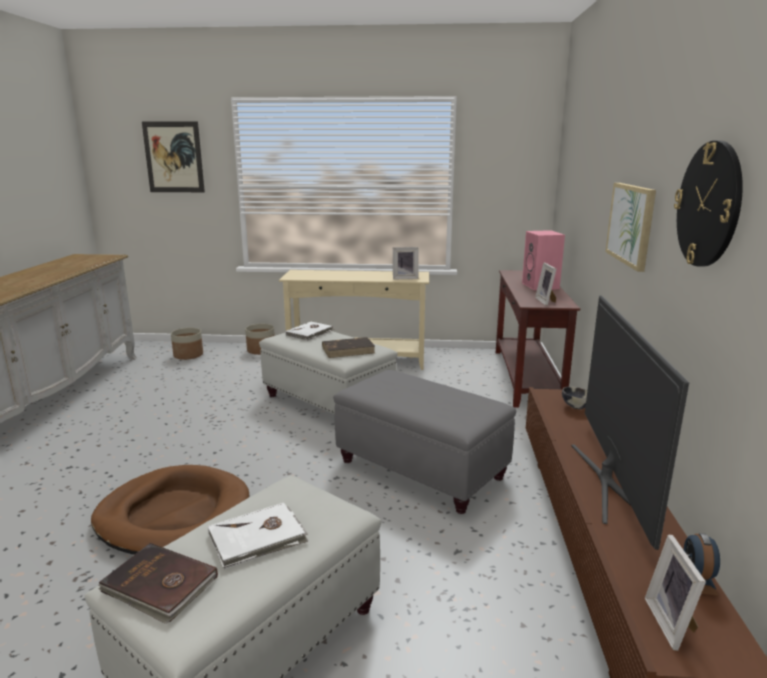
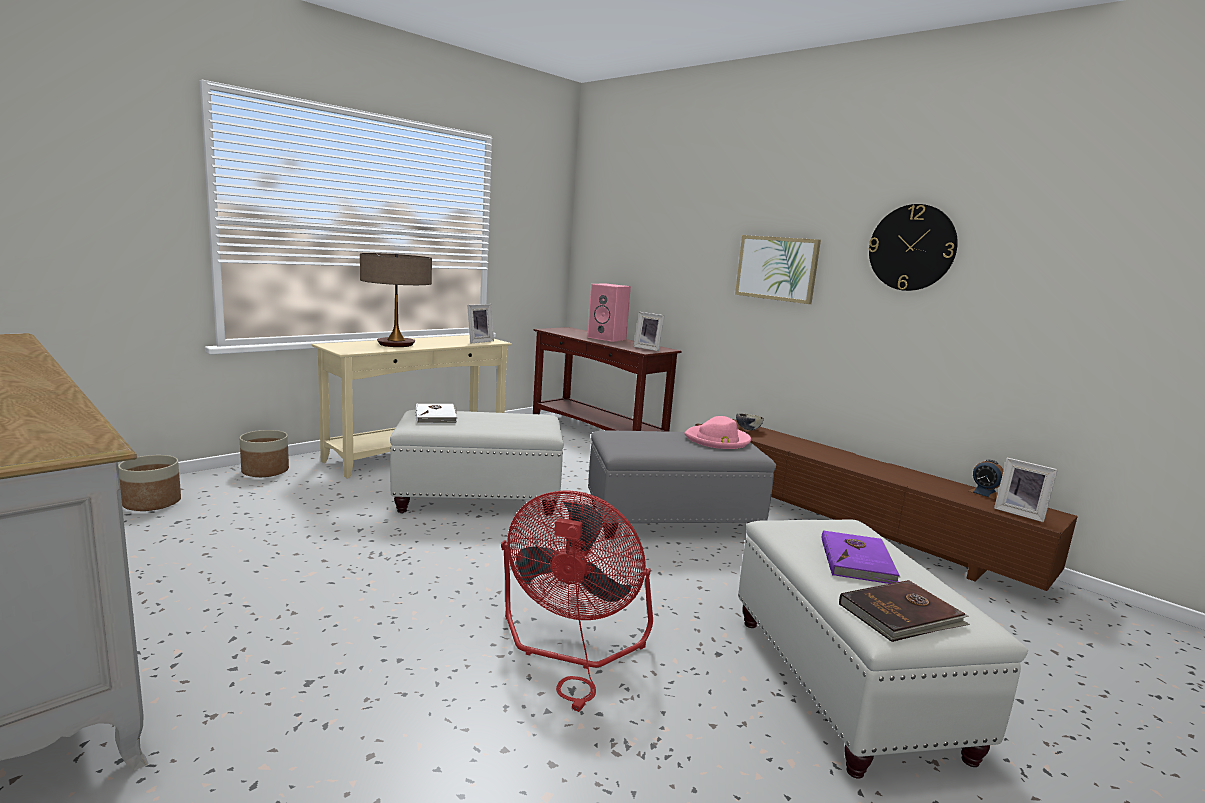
camera: 50 degrees left, 5 degrees down
brown dog bed [91,465,249,555] -> red fan [501,491,653,712]
picture [142,121,205,192] -> none
white book [208,503,308,569] -> purple book [822,530,900,584]
brown book [322,337,375,358] -> none
television [571,295,689,550] -> none
none -> table lamp [360,253,432,347]
none -> pink hat [684,416,751,449]

